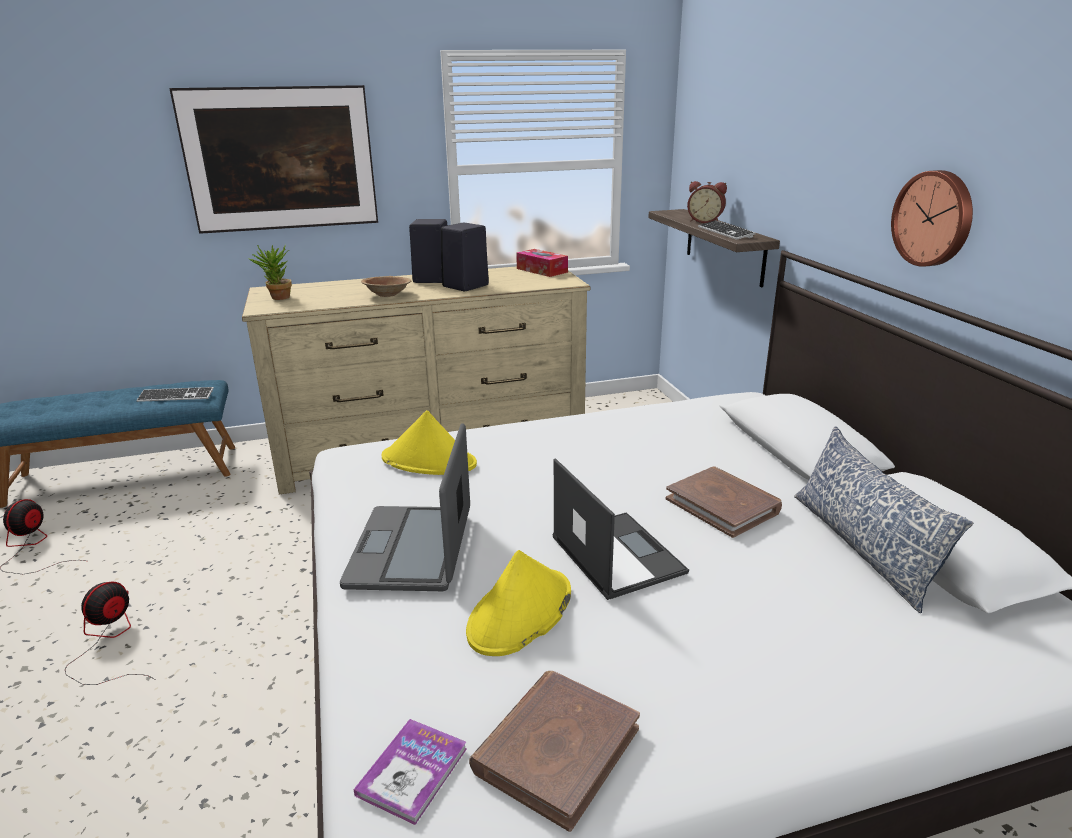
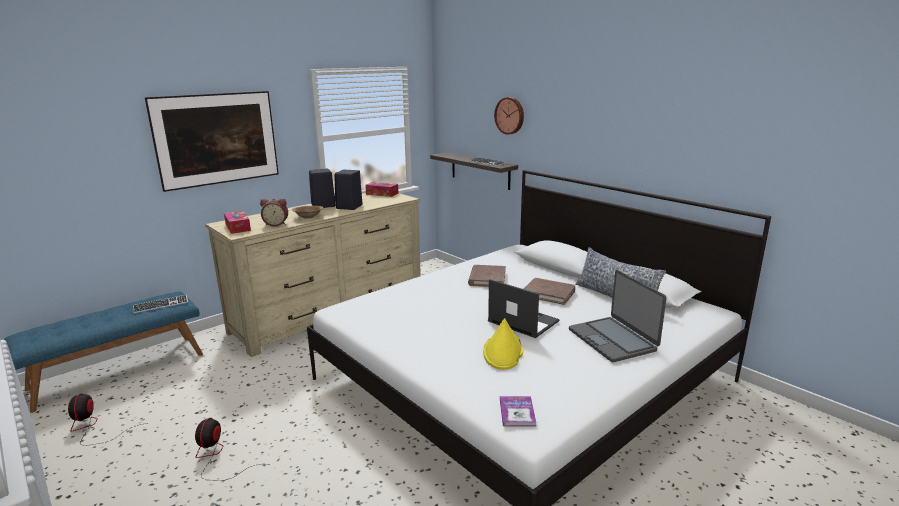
camera: 25 degrees left, 5 degrees down
potted plant [249,245,292,300] -> tissue box [224,211,251,234]
laptop [340,423,470,591] -> laptop moved to [569,270,667,362]
yellow hat [382,410,477,475] -> none
brown book [469,671,640,832] -> brown book moved to [468,265,506,287]
alarm clock [687,181,727,223] -> alarm clock moved to [260,199,288,227]
wall clock [891,170,973,267] -> wall clock moved to [494,97,524,135]

